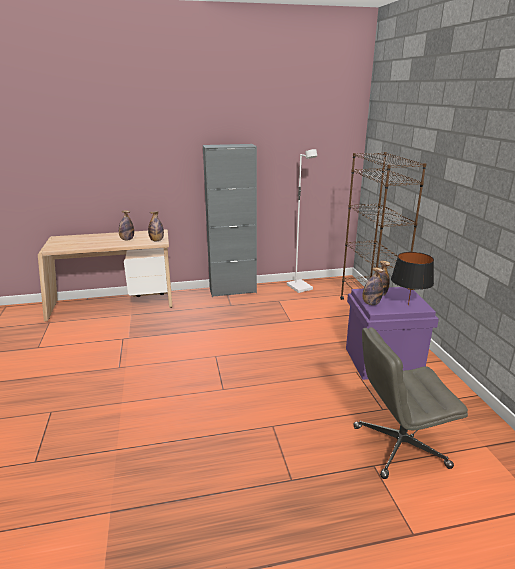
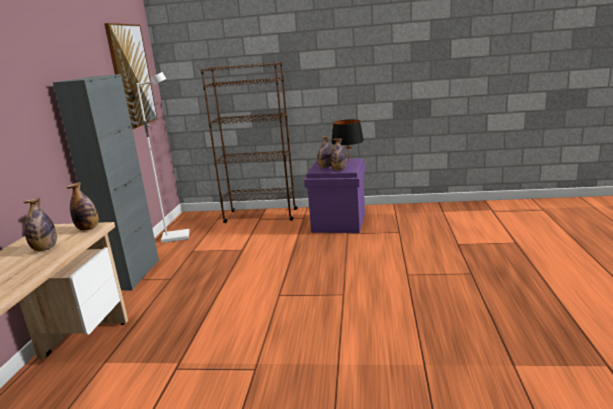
camera: 70 degrees left, 5 degrees down
grey office chair [354,327,468,479] -> none
none -> picture [104,23,158,130]

